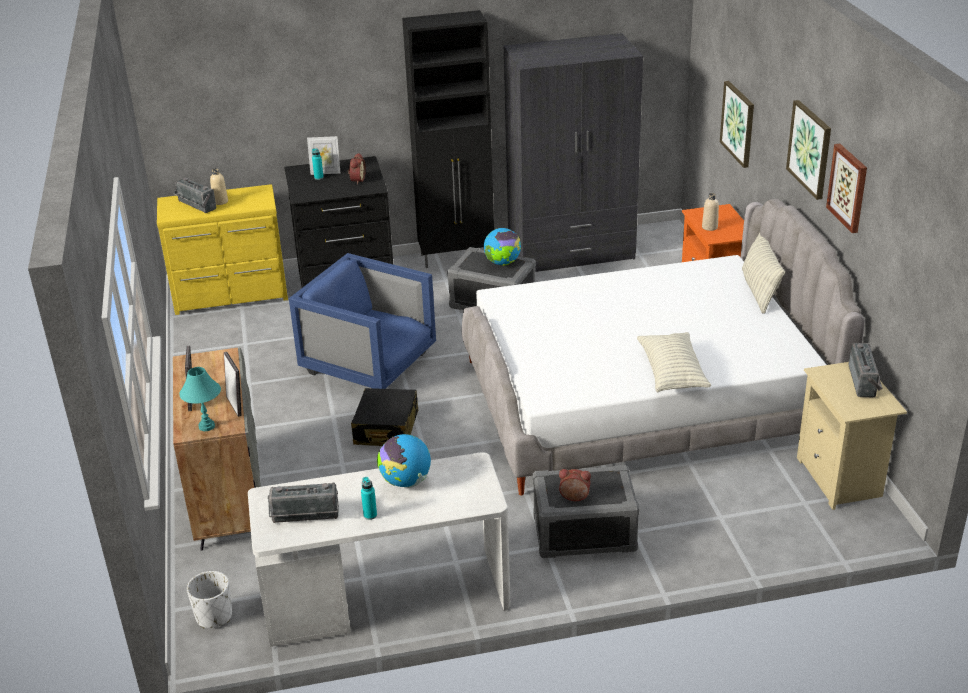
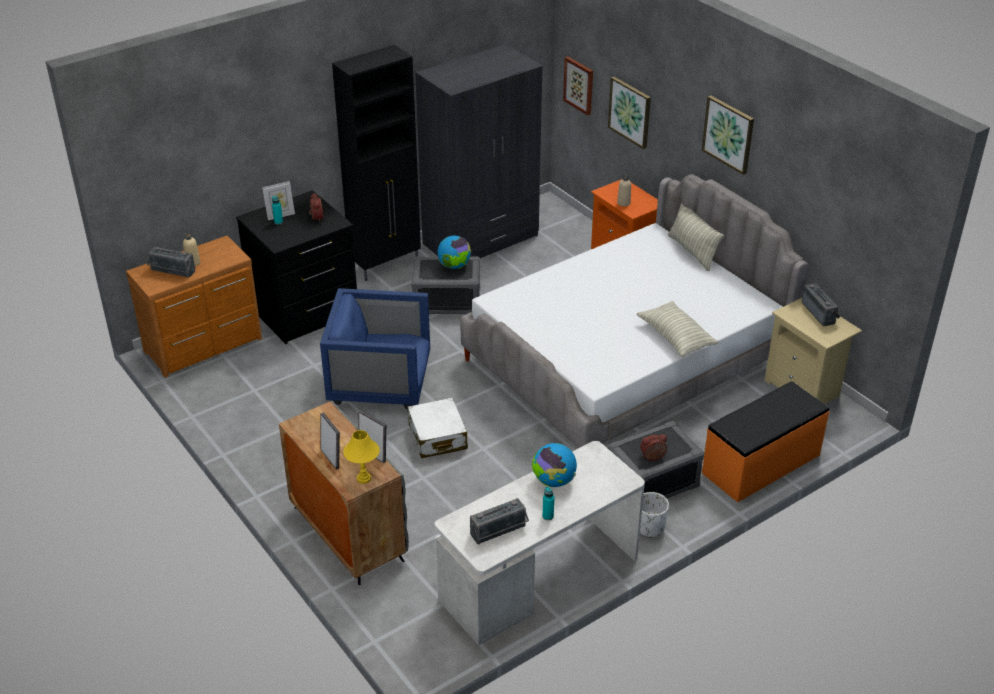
camera: 25 degrees left, 5 degrees up
yellow dresser [157,184,288,315] -> brown dresser [126,236,262,378]
turquoise table lamp [179,367,221,431] -> yellow table lamp [343,430,380,484]
white planter [187,571,232,628] -> white planter moved to [640,492,669,538]
black suitcase [351,388,418,446] -> white suitcase [407,398,468,458]
picture [826,143,867,233] -> picture moved to [563,56,593,115]
none -> orange bench [702,381,830,502]

